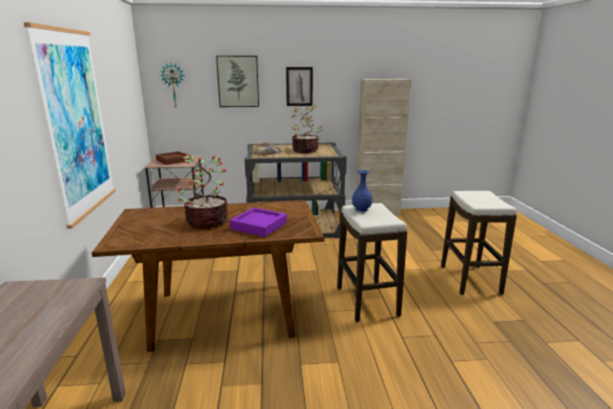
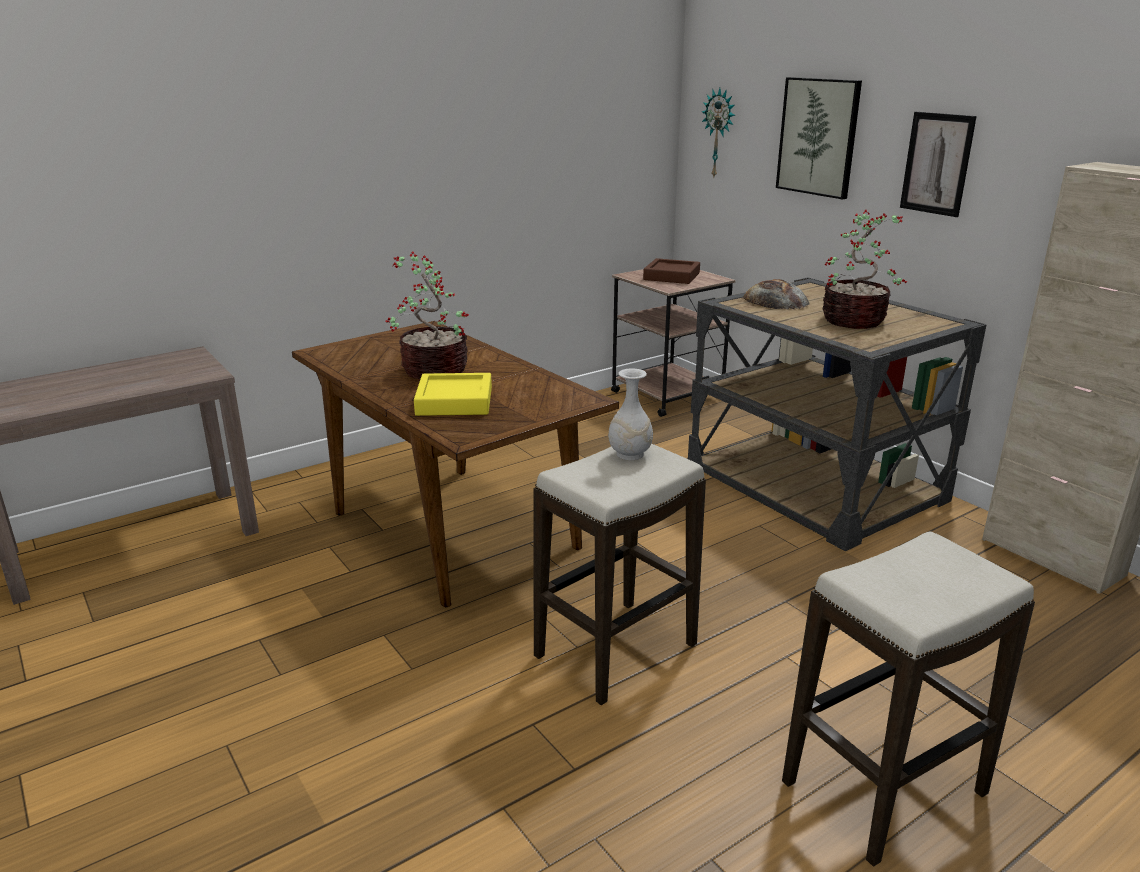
camera: 60 degrees right, 5 degrees up
picture [24,22,116,229] -> none
purple tray [230,207,287,237] -> yellow tray [414,373,492,416]
blue vase [352,170,372,212] -> white vase [608,368,653,460]

